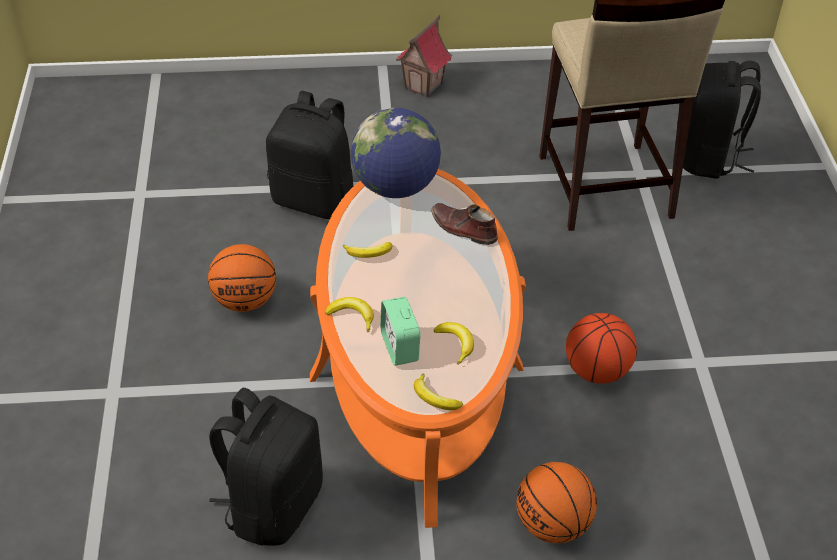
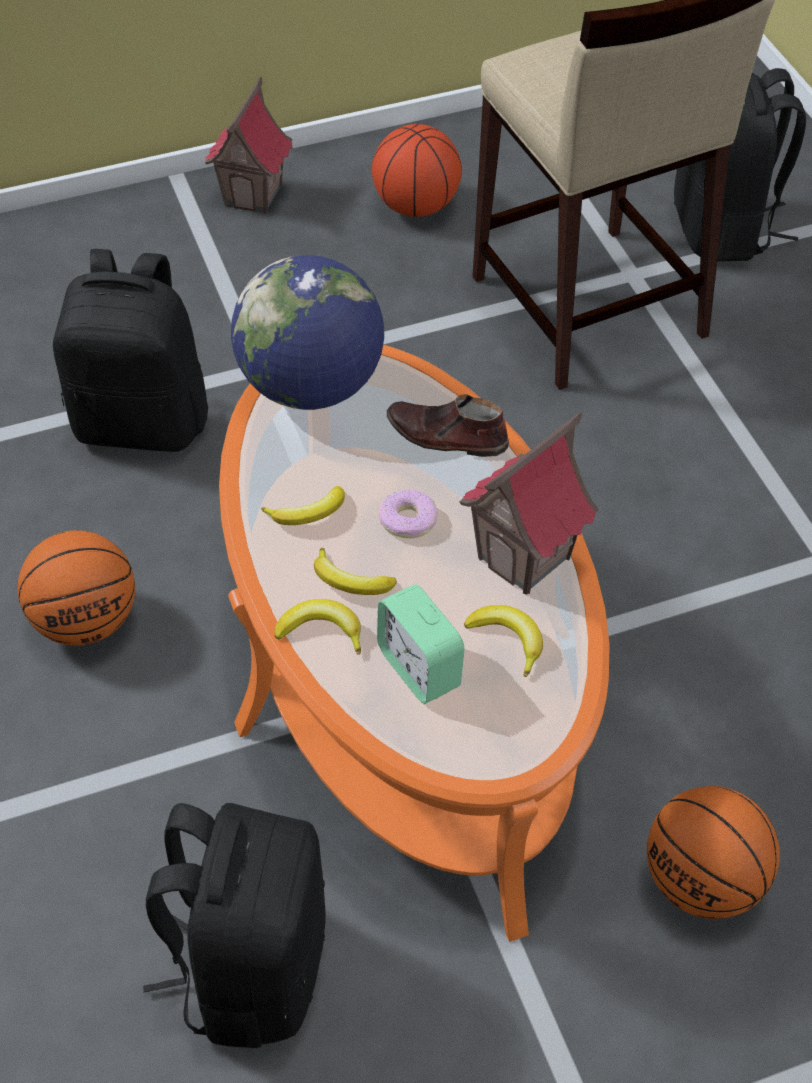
camera: 15 degrees left, 5 degrees up
banana [414,374,463,410] -> banana moved to [314,548,397,595]
basketball [566,313,637,384] -> basketball moved to [372,124,462,217]
none -> donut [379,489,438,538]
none -> toy house [459,412,599,595]

